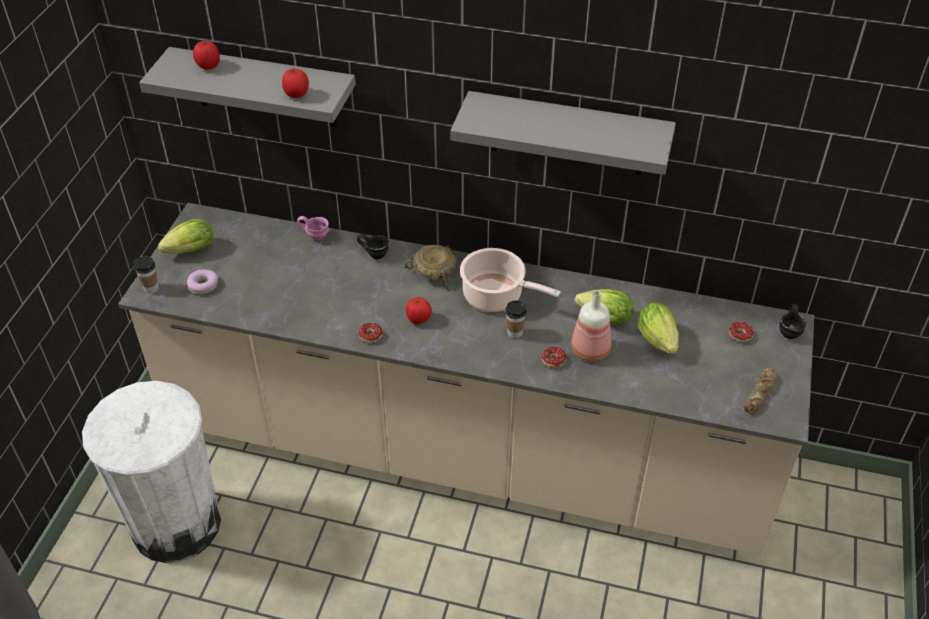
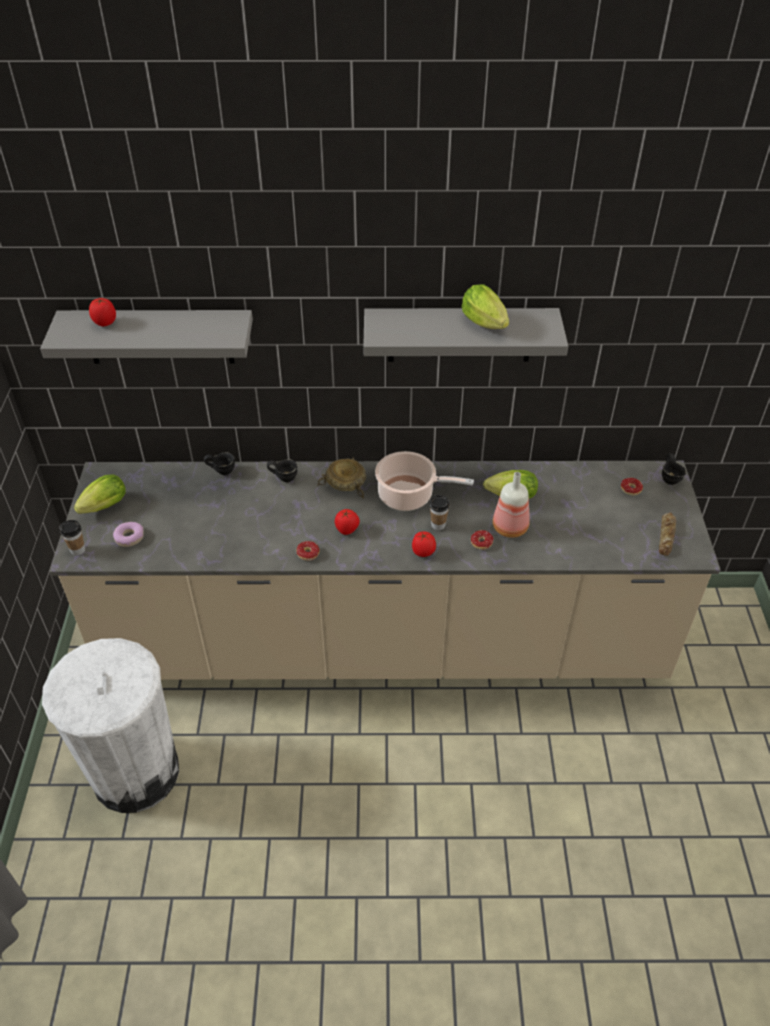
camera: 15 degrees left, 0 degrees up
tomato [282,69,309,98] -> tomato moved to [412,531,436,557]
pink mug [297,216,329,241] -> black mug [204,453,235,475]
lettuce [638,302,679,354] -> lettuce moved to [462,284,509,329]

